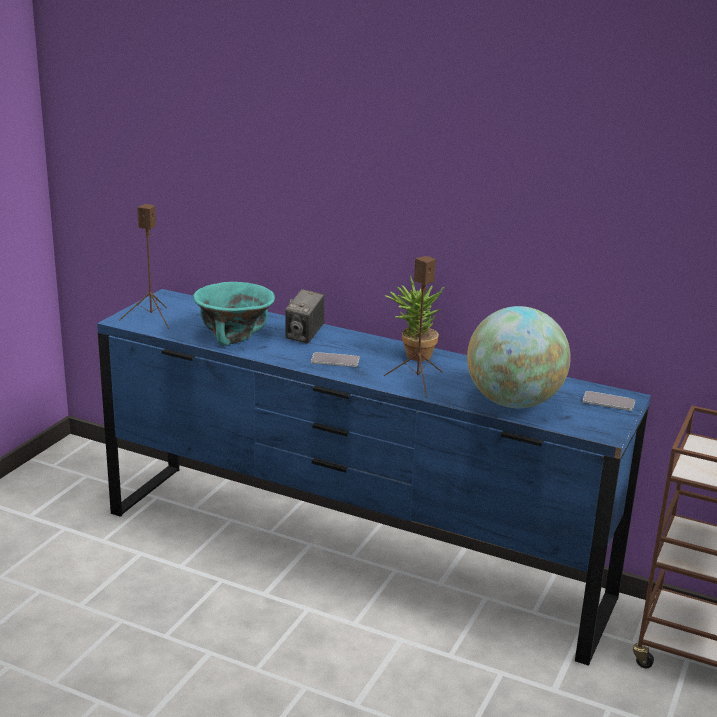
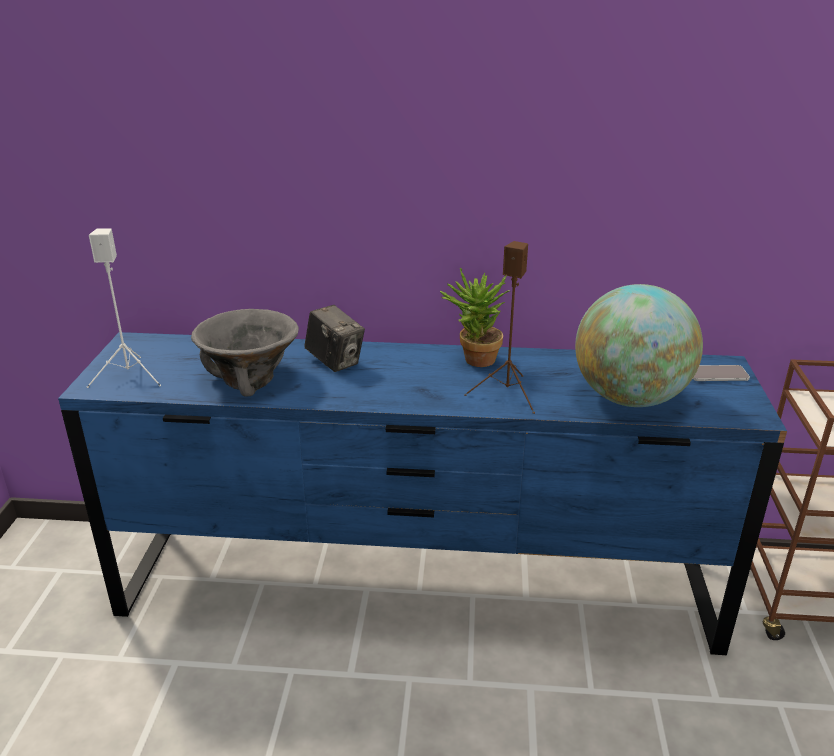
camera: 20 degrees left, 5 degrees up
brown speaker [119,204,169,329] -> white speaker [87,228,161,388]
turquoise bowl [193,282,275,346] -> grey bowl [191,309,299,397]
camera [285,289,325,344] -> camera turned 45 degrees counterclockwise [304,305,365,372]
phone [311,352,360,367] -> none

